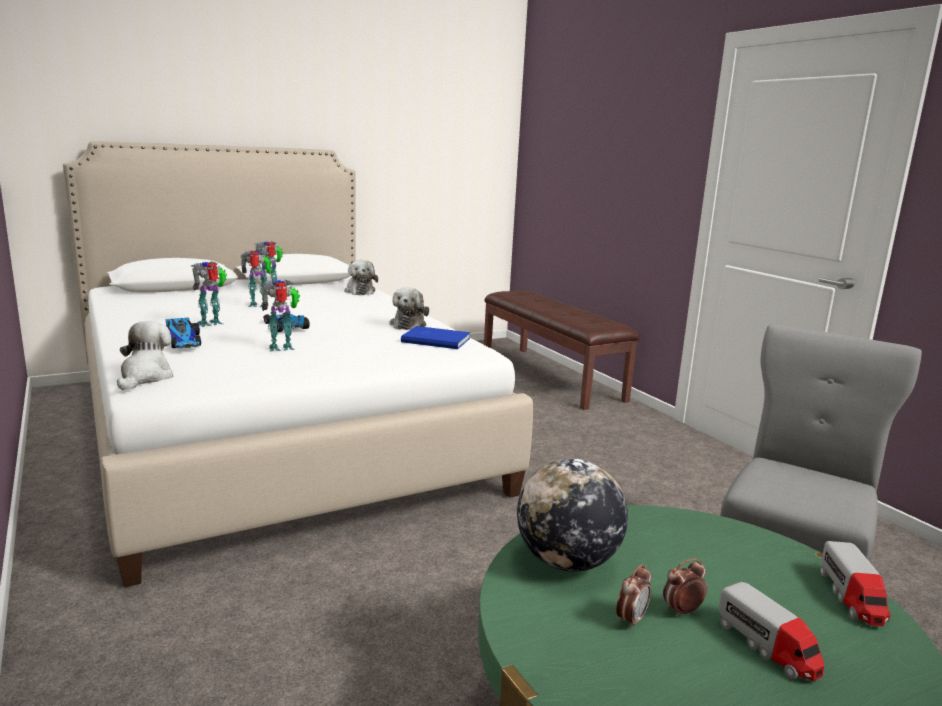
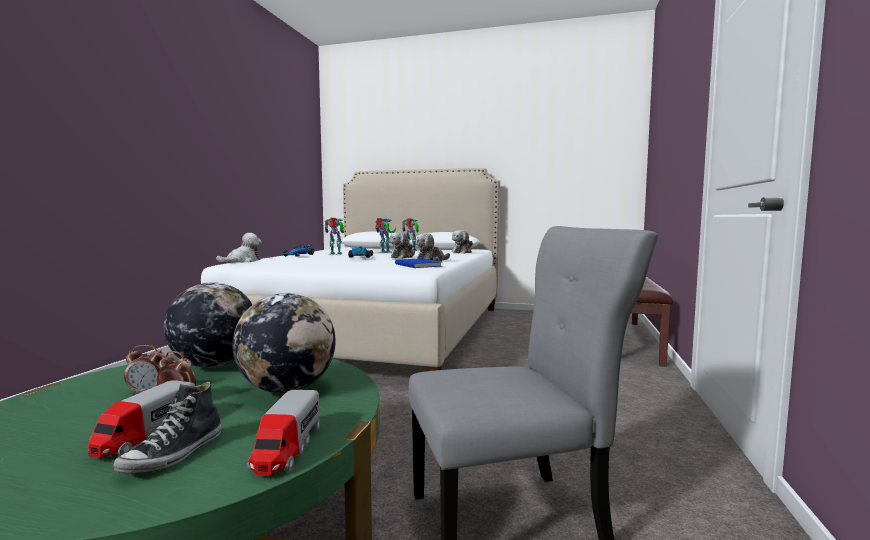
camera: 45 degrees right, 10 degrees down
toy robot [261,280,300,352] -> none
toy truck [820,541,891,626] -> toy truck turned 45 degrees counterclockwise [248,390,320,475]
none -> shoe [113,382,222,473]
none -> globe [232,293,336,393]
none -> plush toy [389,232,415,259]

